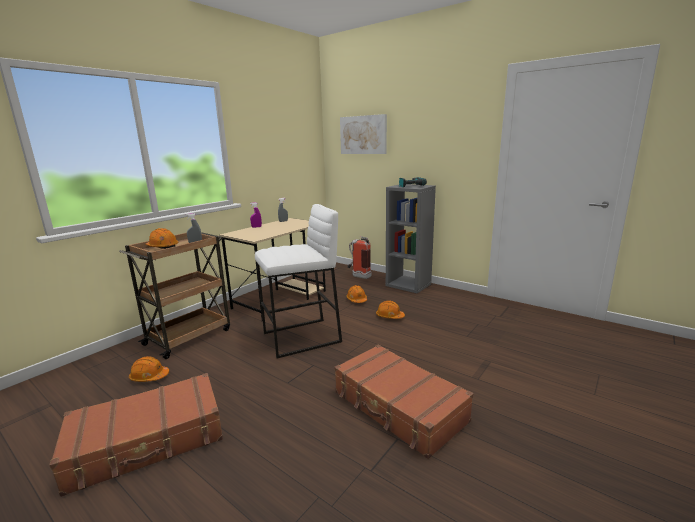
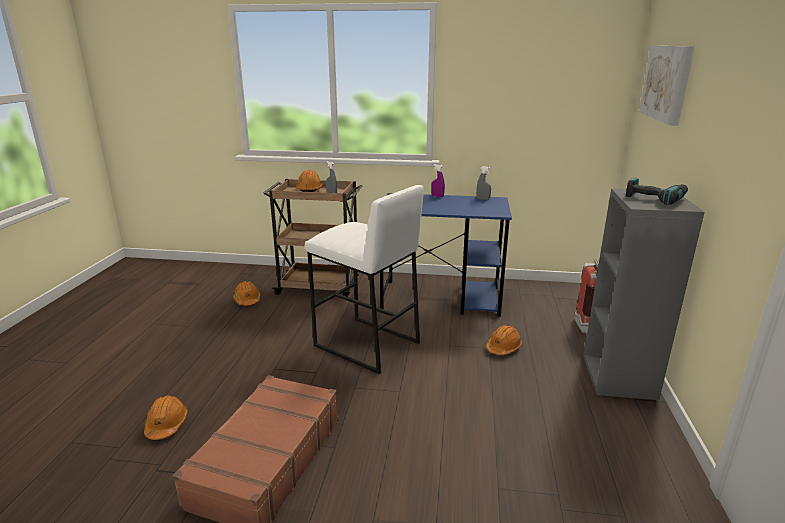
camera: 60 degrees right, 5 degrees up
brown suitcase [49,373,223,497] -> none
beige desk [219,218,326,322] -> blue desk [380,193,512,317]
orange hard hat [376,301,405,319] -> orange hard hat moved to [144,395,188,440]

